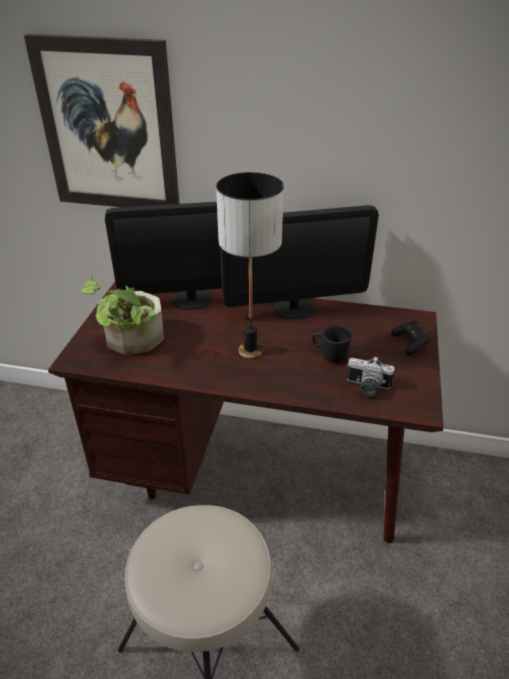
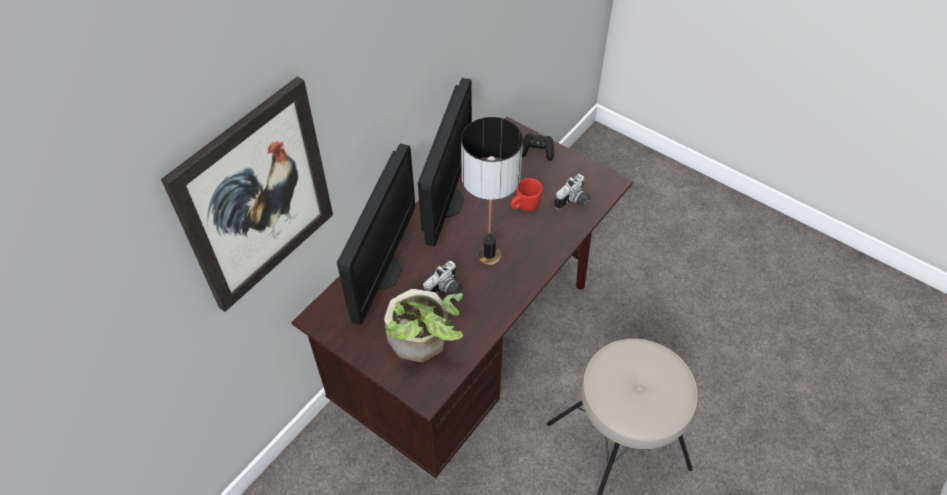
camera: 65 degrees left, 15 degrees up
black mug [312,325,352,363] -> red mug [511,178,543,211]
none -> camera [423,261,462,295]

